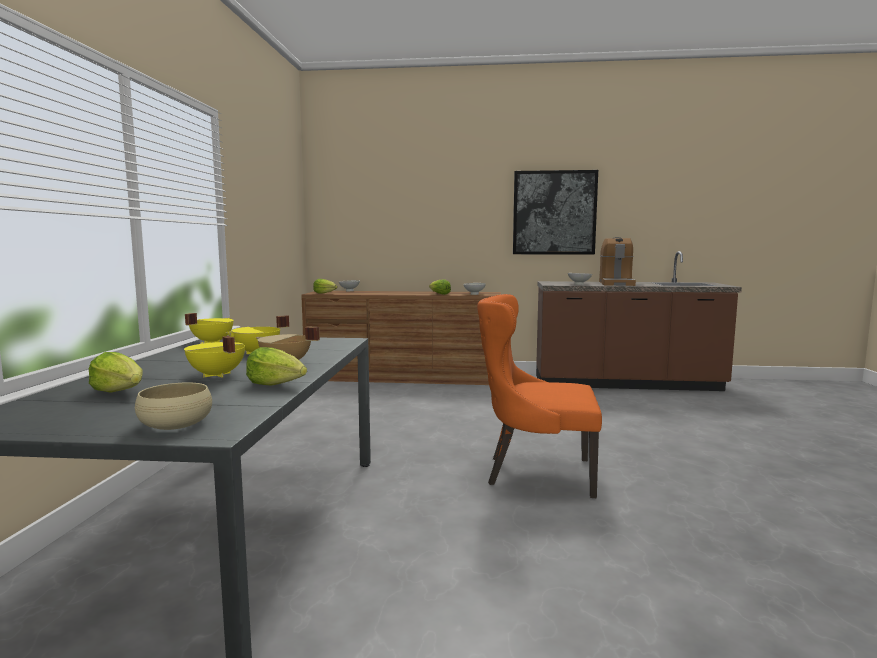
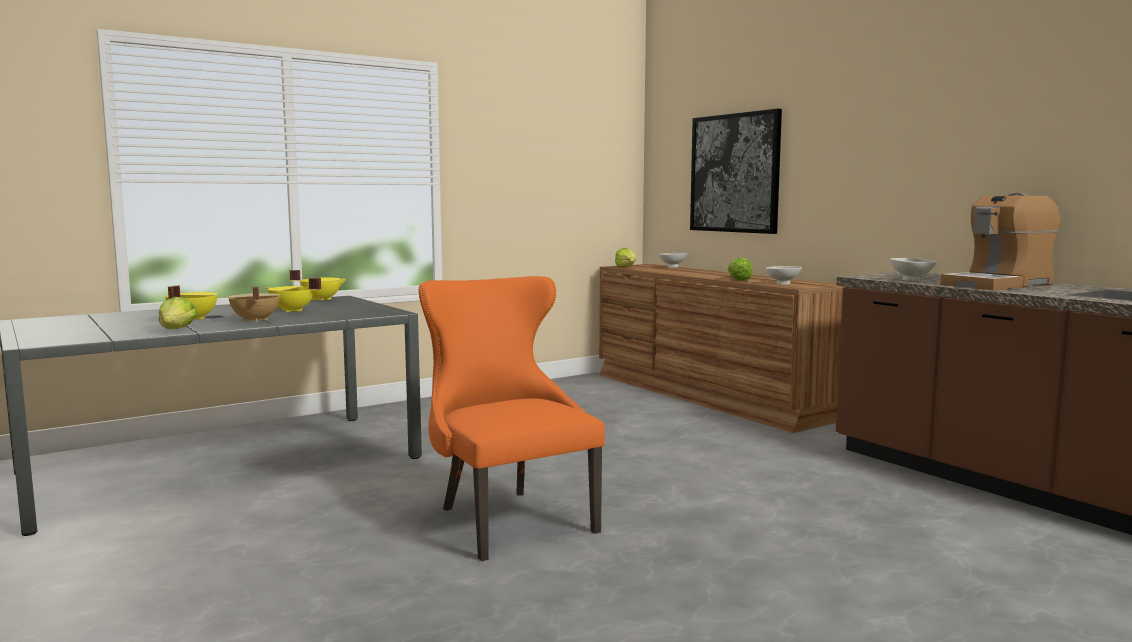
camera: 50 degrees right, 0 degrees up
lettuce [89,352,143,393] -> none
beige bowl [135,382,212,430] -> none
picture [513,170,598,254] -> picture moved to [690,109,782,234]

